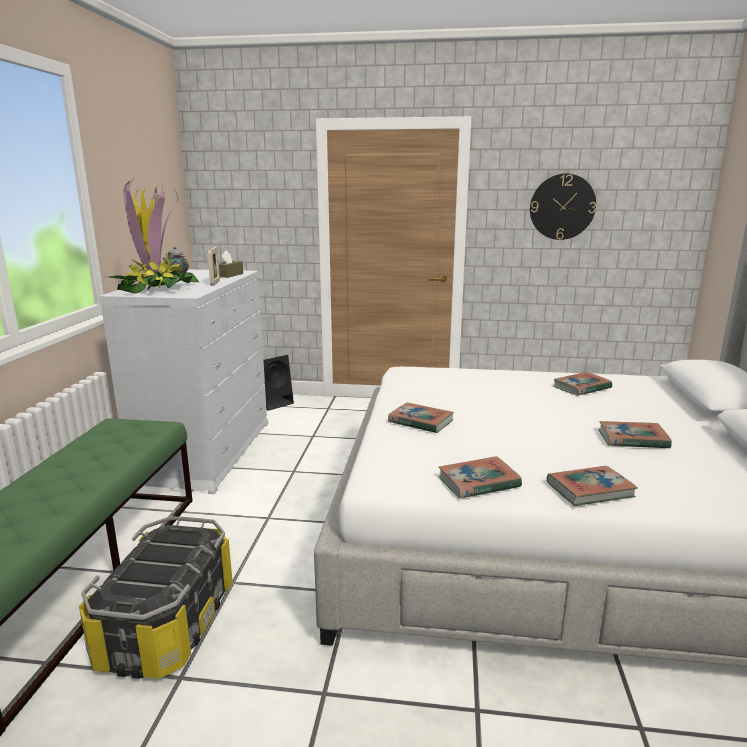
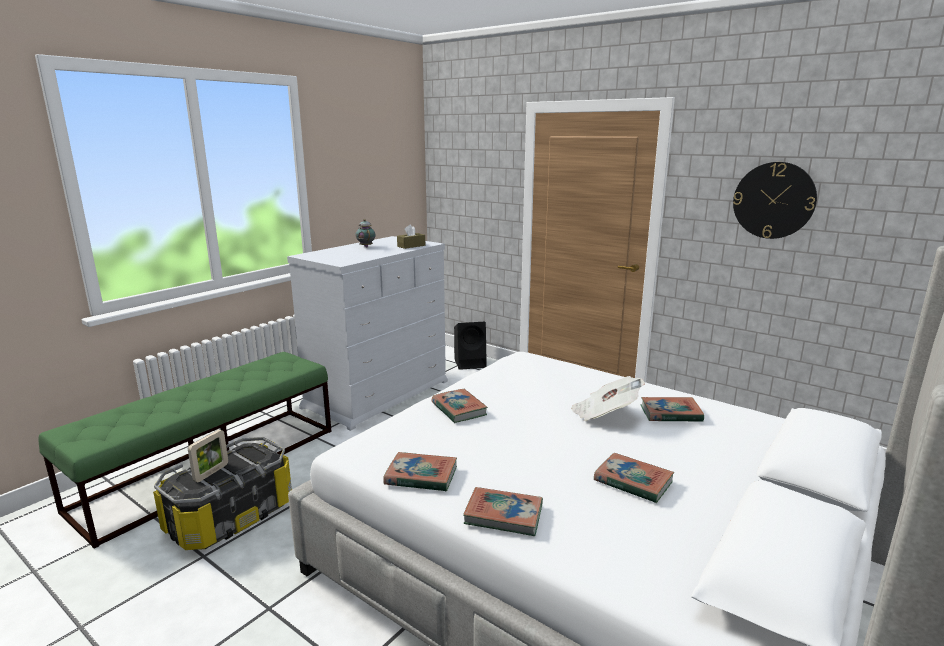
camera: 30 degrees right, 0 degrees up
potted plant [106,179,199,294] -> none
picture frame [208,247,220,286] -> picture frame moved to [188,430,228,482]
none -> newspaper [571,376,645,421]

